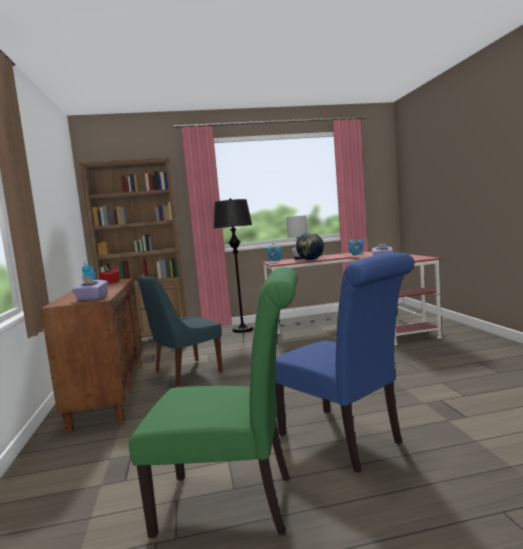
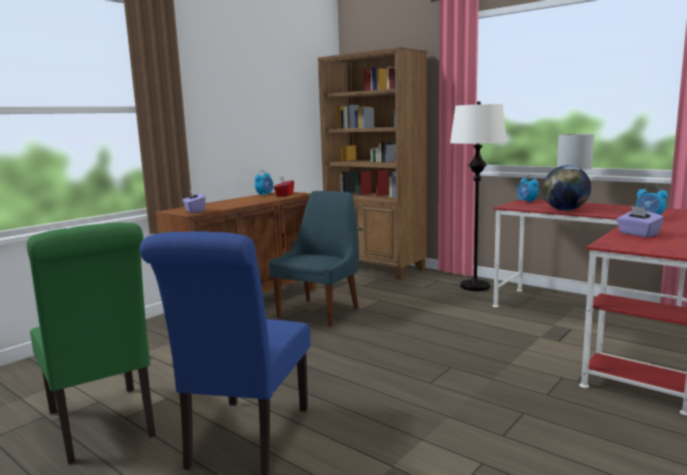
camera: 50 degrees right, 5 degrees up
blue chair [138,275,222,386] -> blue chair turned 105 degrees clockwise [269,191,359,327]
black floor lamp [214,198,253,333] -> white floor lamp [450,101,507,291]

